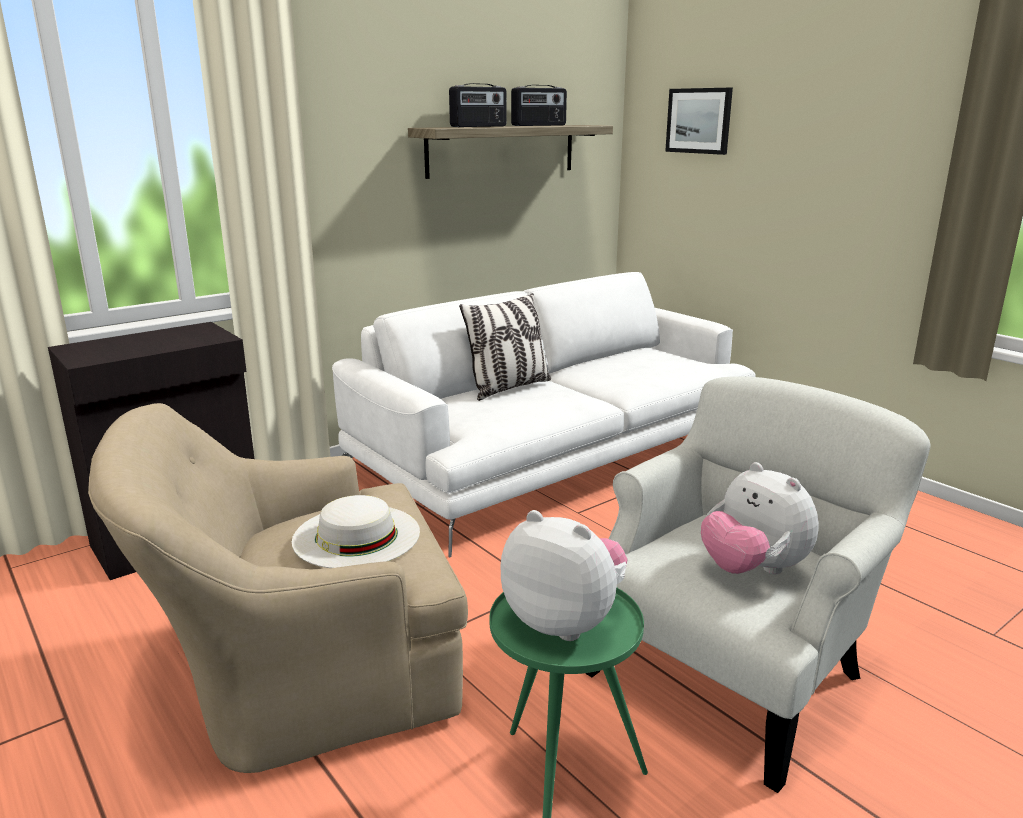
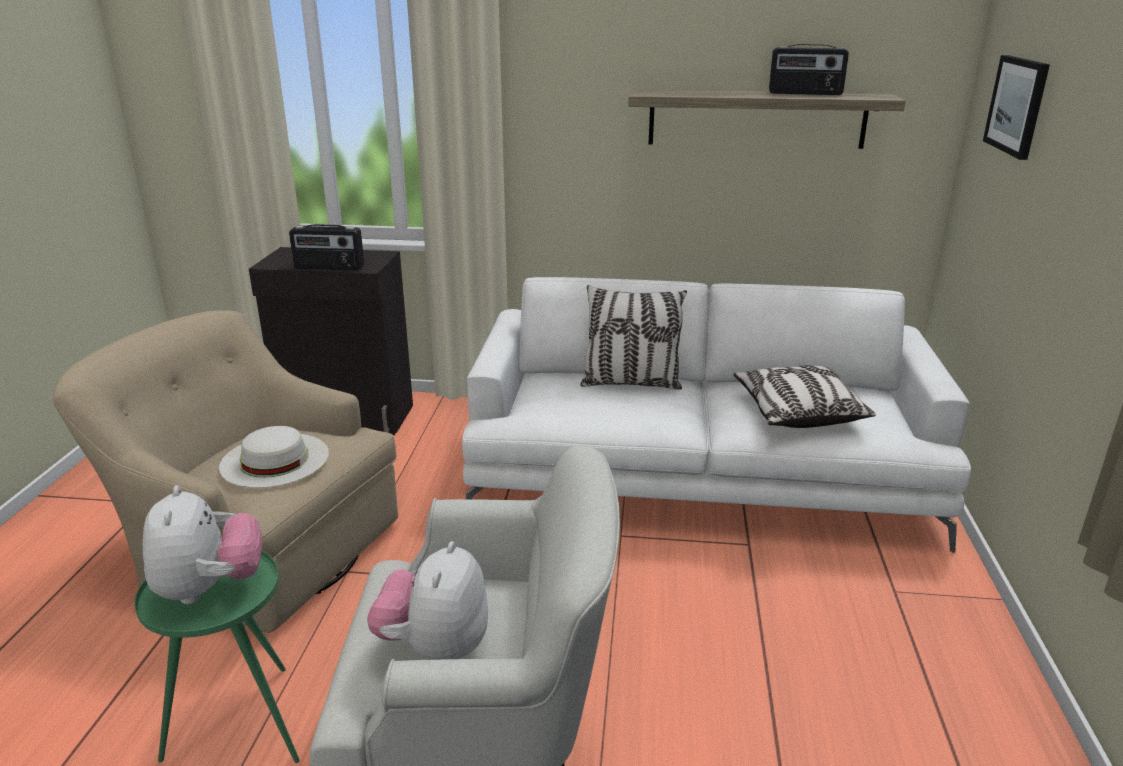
camera: 45 degrees right, 5 degrees up
radio [449,83,506,127] -> radio moved to [289,224,364,270]
none -> pillow [733,365,876,428]

